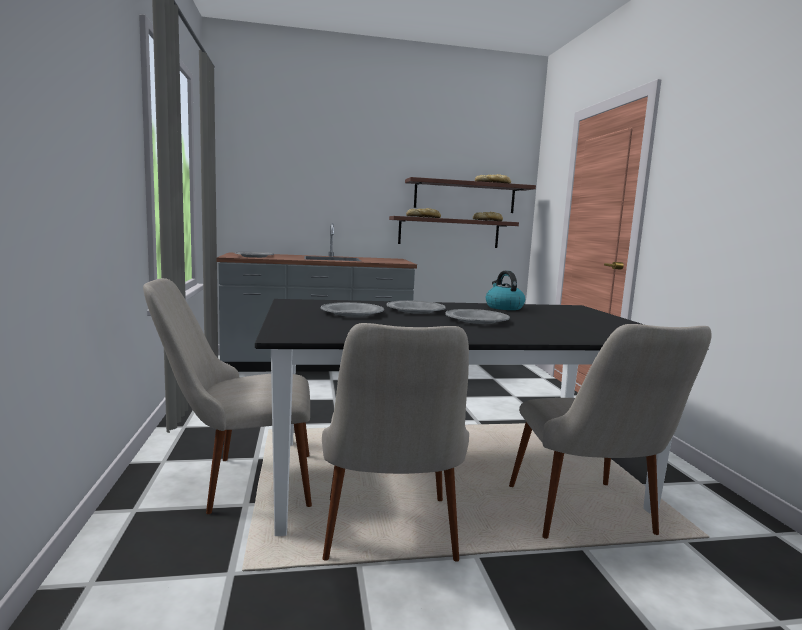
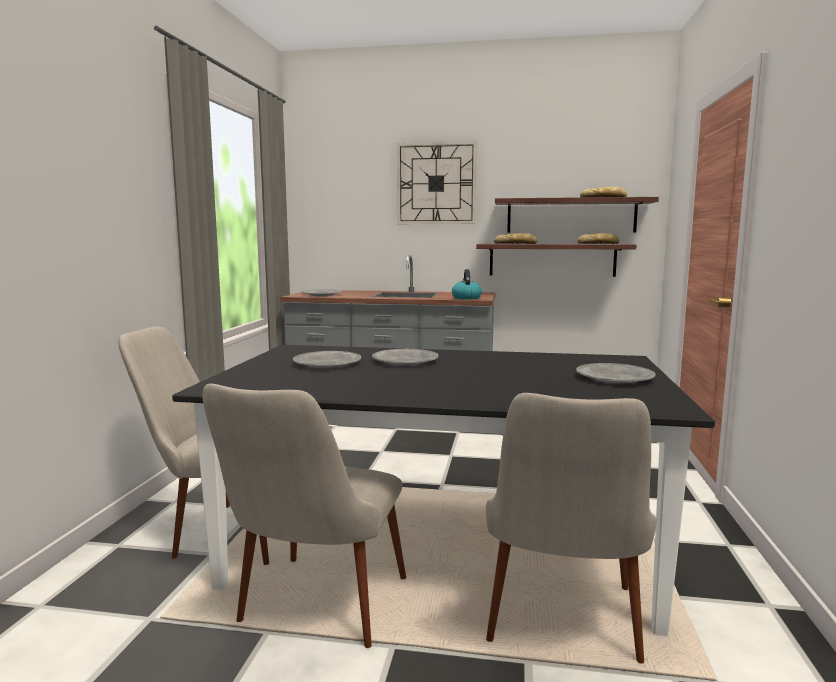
camera: 20 degrees right, 0 degrees up
grey plate [445,309,510,324] -> grey plate moved to [576,363,656,383]
kettle [486,271,525,310] -> kettle moved to [452,269,482,300]
none -> wall clock [397,141,477,224]

